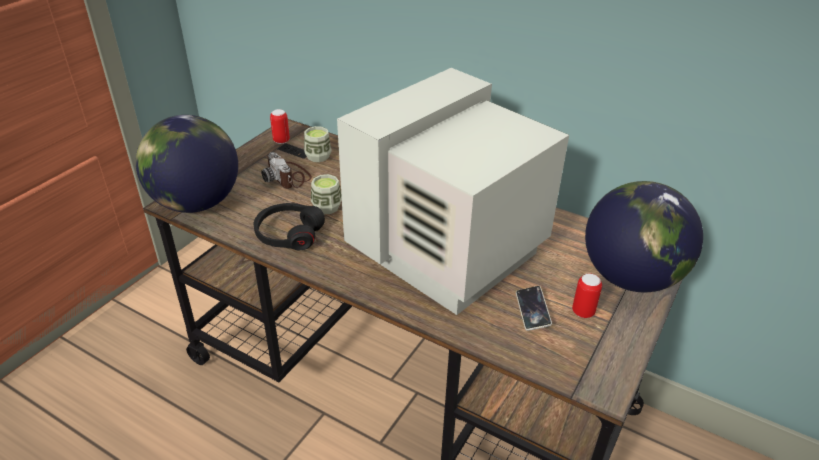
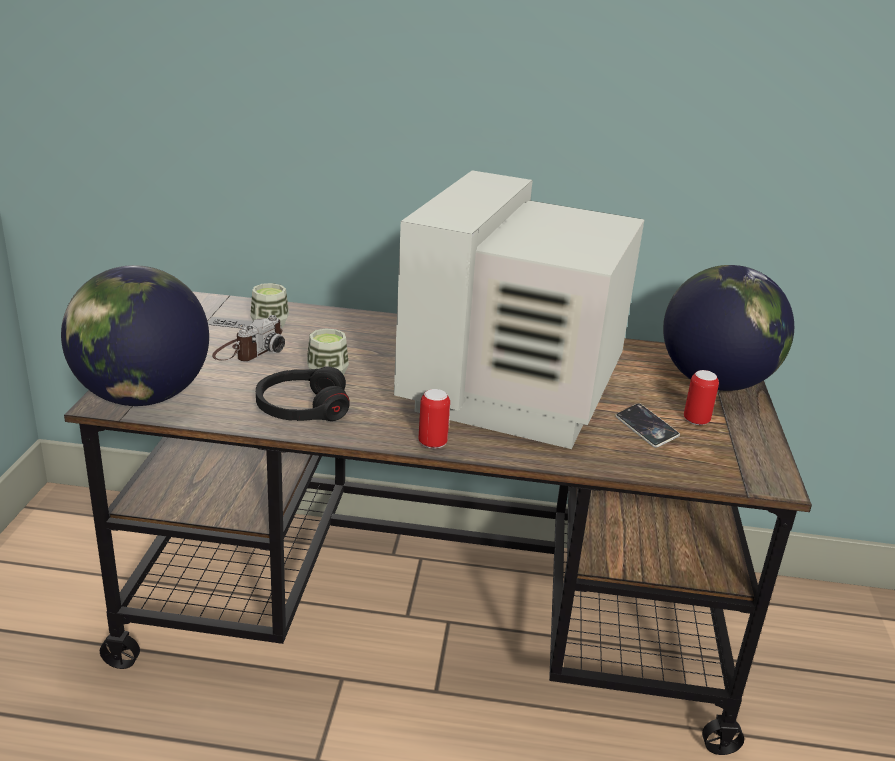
camera: 25 degrees left, 10 degrees down
camera [261,152,312,189] -> camera turned 90 degrees counterclockwise [212,315,285,361]
can [270,109,290,144] -> can moved to [418,389,450,449]

